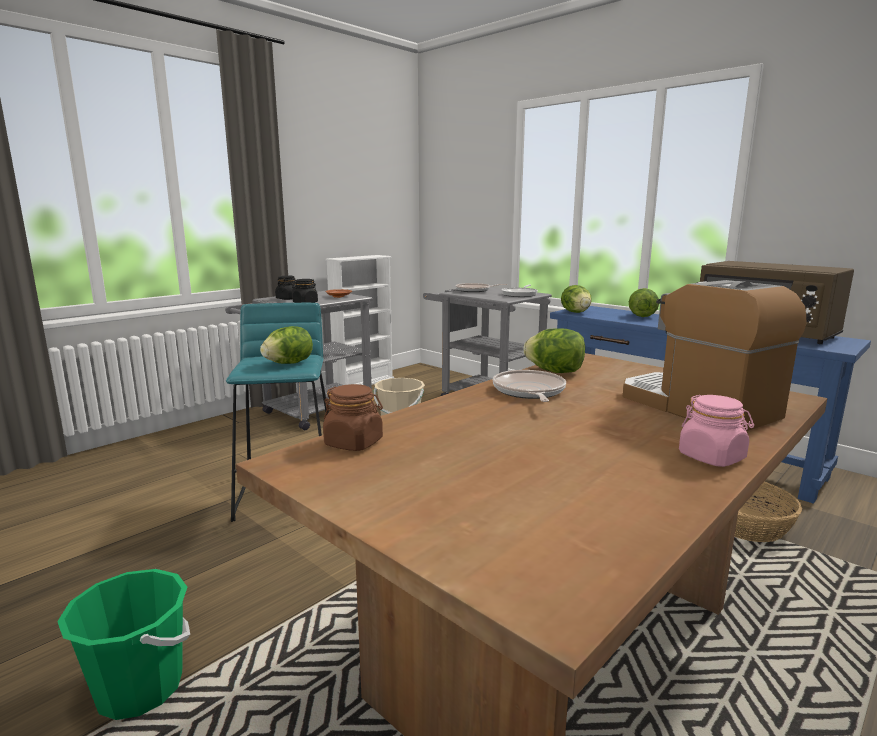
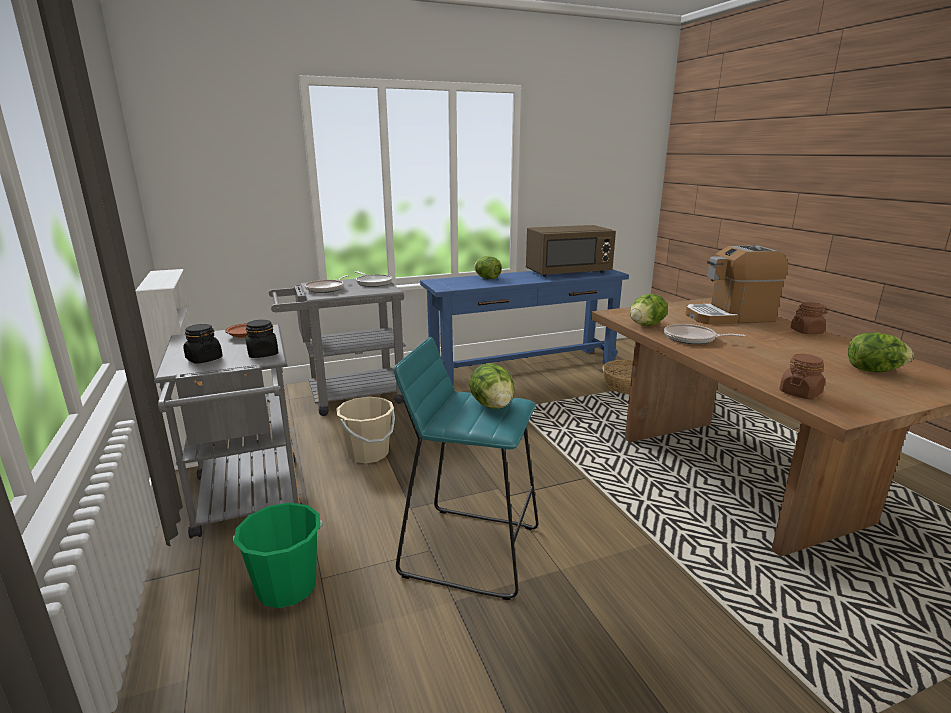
camera: 65 degrees left, 5 degrees up
green bucket [57,569,190,720] -> green bucket moved to [233,503,323,608]
lettuce [561,285,592,313] -> lettuce moved to [848,332,914,372]
pink jar [679,395,754,467] -> brown jar [791,302,827,334]

